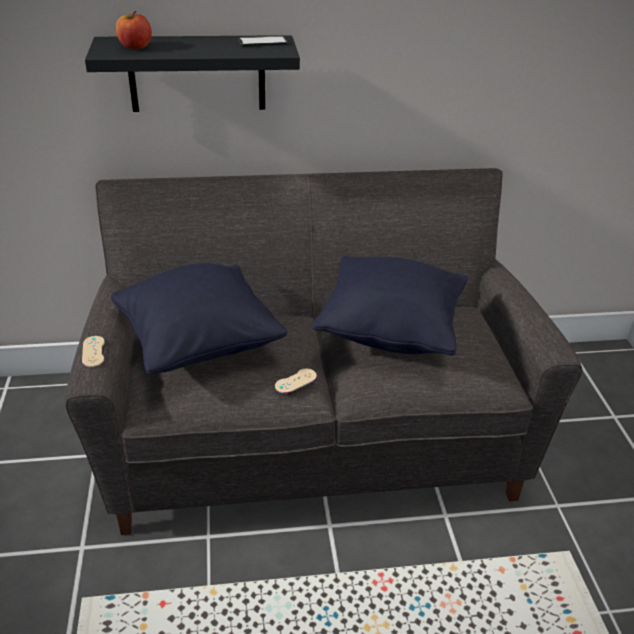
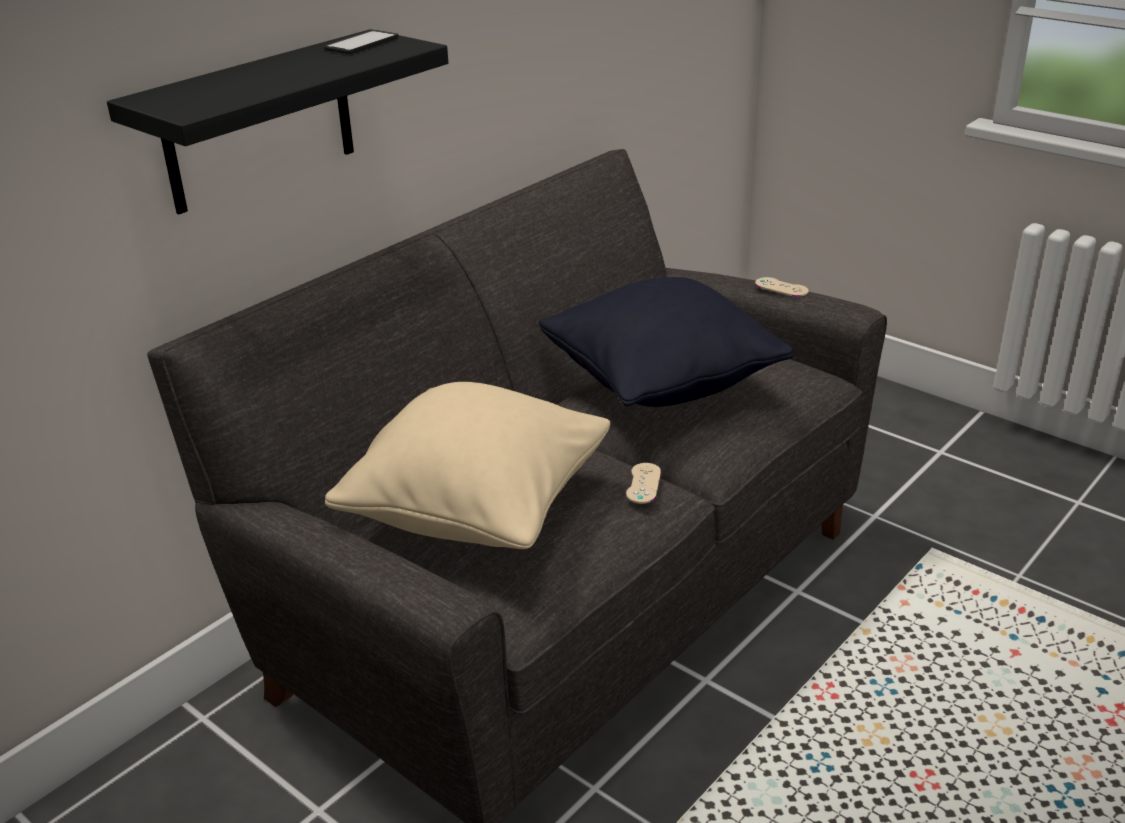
camera: 40 degrees left, 5 degrees down
beige game controller [82,336,105,367] -> beige game controller moved to [755,277,809,297]
black pillow [111,263,287,374] -> beige pillow [325,382,611,549]
apple [116,11,152,49] -> none

